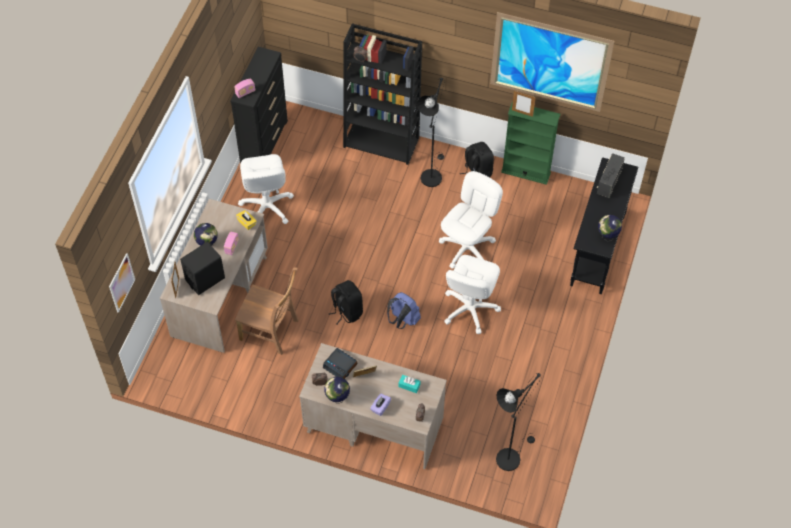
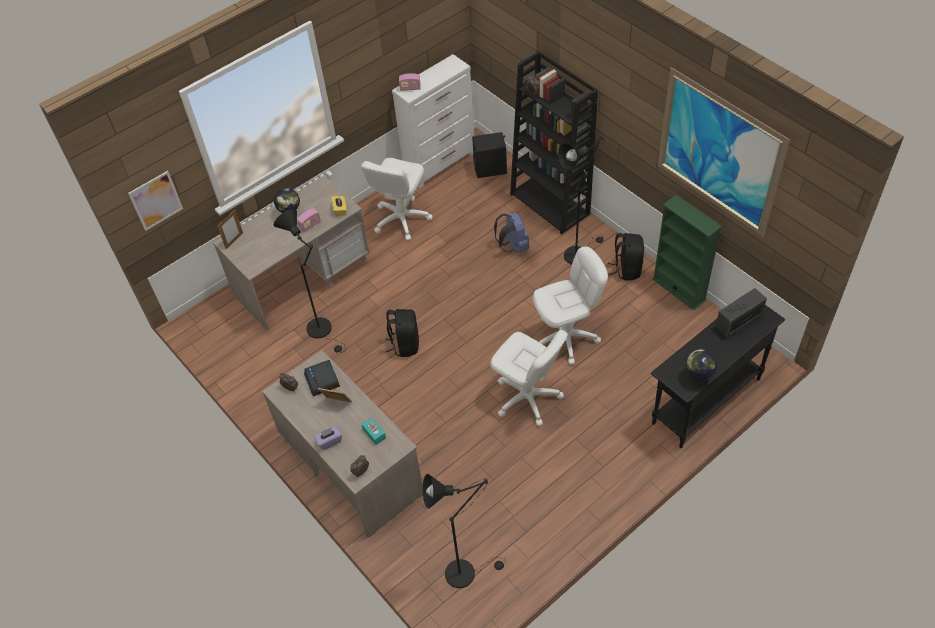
camera: 35 degrees right, 5 degrees down
black speaker [180,242,225,295] -> black speaker moved to [472,132,507,178]
black dresser [230,47,288,163] -> white dresser [392,54,474,188]
brown chair [235,267,298,355] -> black floor lamp [274,209,345,352]
globe [324,377,350,404] -> none
blue backpack [387,292,421,329] -> blue backpack moved to [494,212,529,253]
white office chair [444,255,501,334] -> white office chair turned 105 degrees counterclockwise [490,330,568,426]
picture frame [512,91,536,117] -> none

